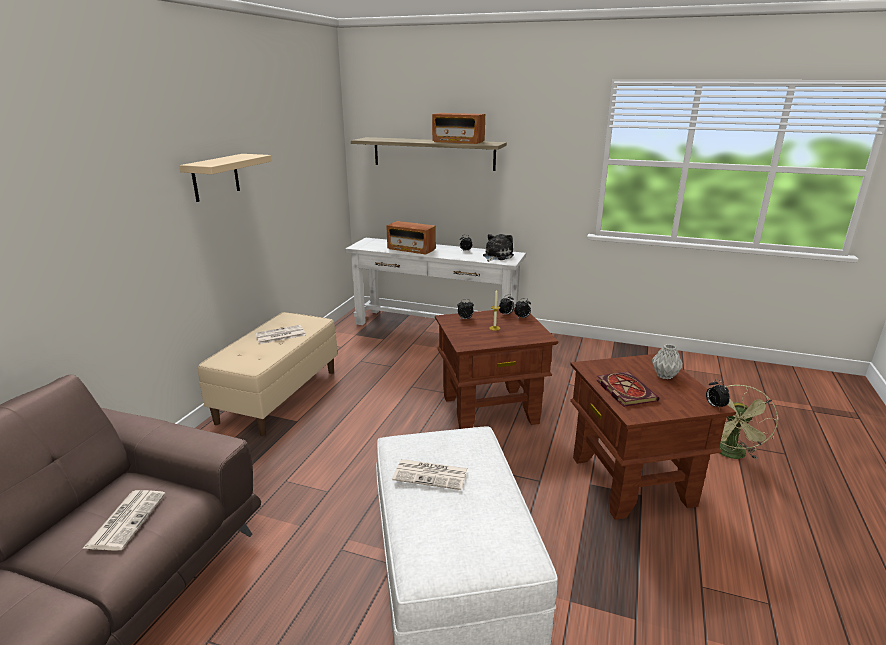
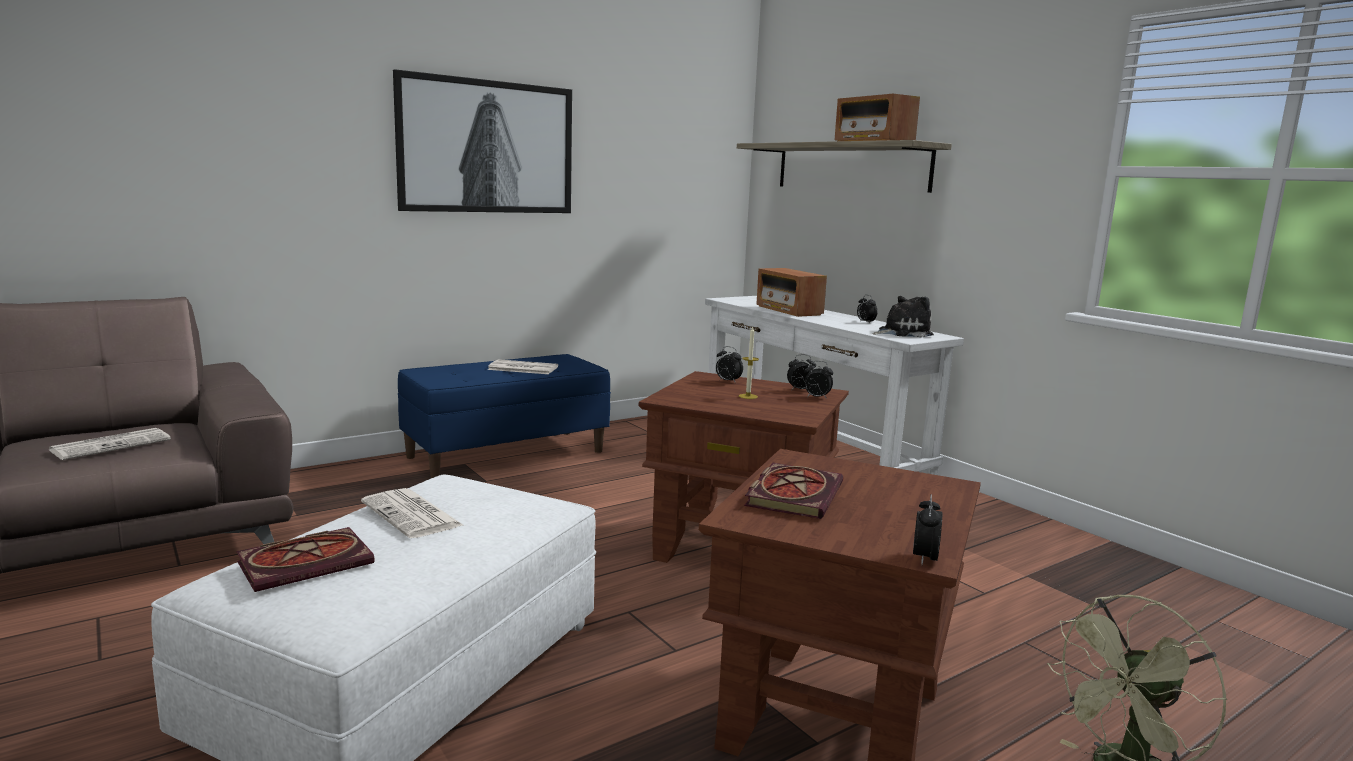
camera: 35 degrees right, 10 degrees down
beige shelf [179,154,272,202] -> picture [393,69,572,213]
beige bench [198,312,338,436] -> blue bench [397,354,611,478]
grey vase [652,344,683,379] -> none
none -> book [236,527,375,592]

